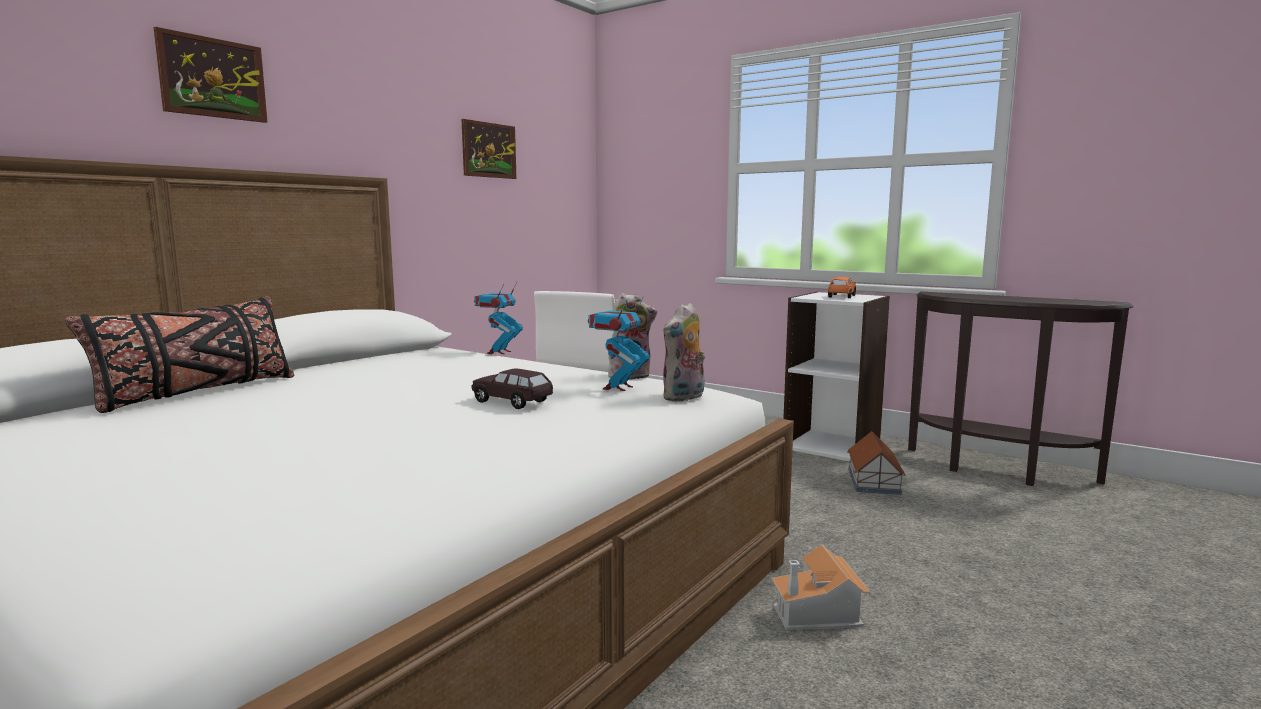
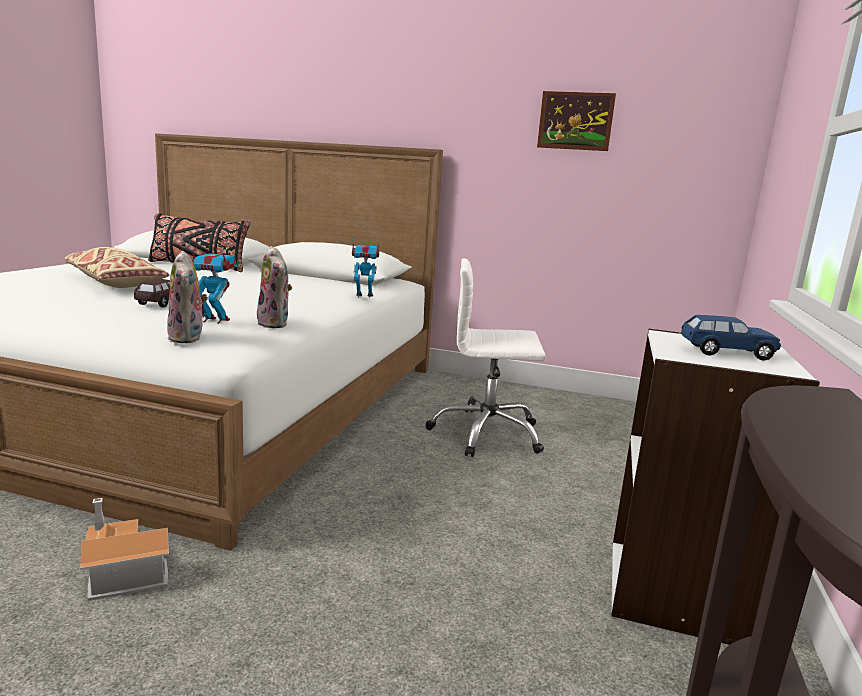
camera: 70 degrees right, 5 degrees up
picture [154,27,267,123] -> none
plush toy [663,303,705,402] -> plush toy turned 135 degrees counterclockwise [167,251,208,343]
orange toy car [828,277,856,298] -> blue toy car [681,315,781,361]
toy house [847,431,905,495] -> none
none -> beige pillow [65,247,170,288]

